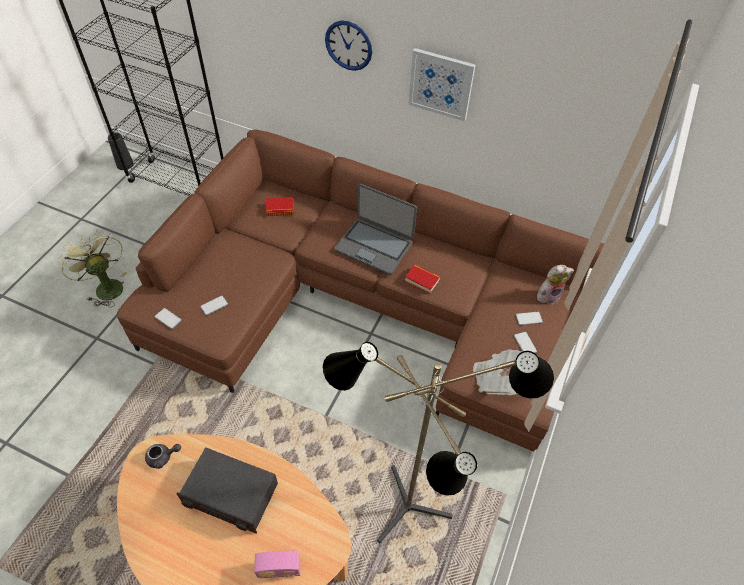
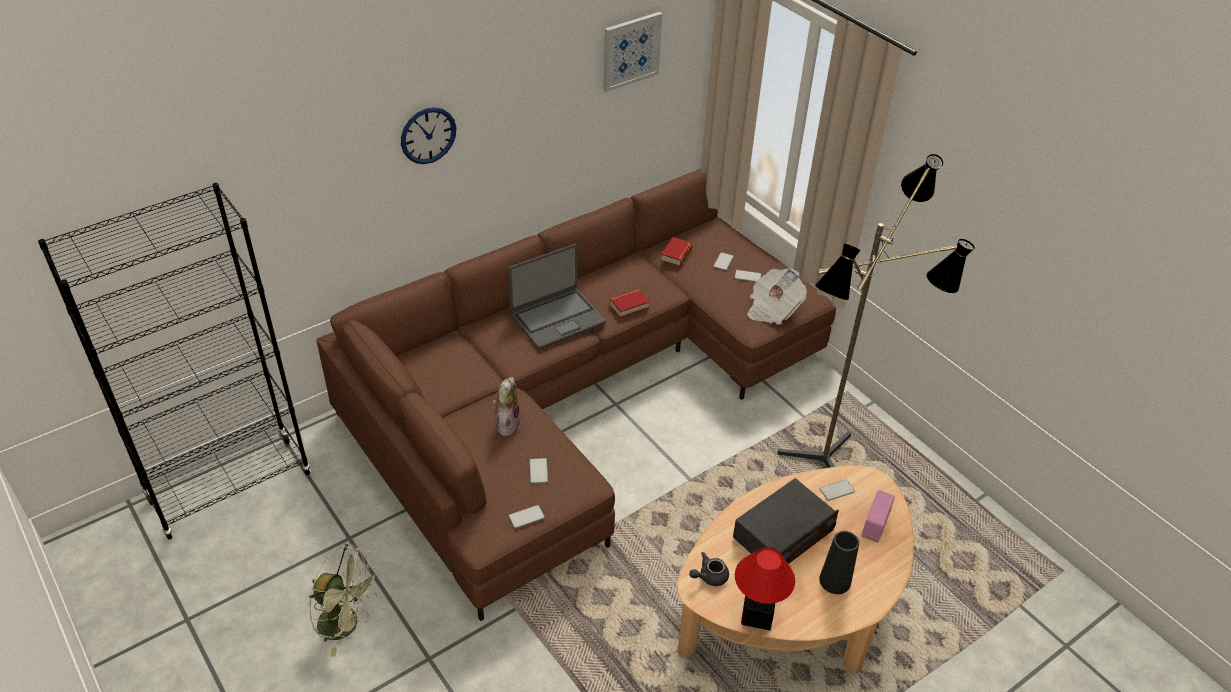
camera: 60 degrees left, 10 degrees down
green fan [57,229,127,307] -> green fan turned 150 degrees counterclockwise [309,544,379,657]
black vase [108,133,134,170] -> black vase moved to [819,531,859,594]
grey teapot [145,444,181,469] -> grey teapot turned 135 degrees counterclockwise [689,552,729,586]
book [266,197,294,216] -> book moved to [661,237,693,266]
picture [408,48,475,121] -> picture moved to [603,12,662,92]
plush toy [537,265,574,304] -> plush toy moved to [492,377,521,436]
none -> table lamp [735,547,795,630]
none -> phone [819,479,855,501]

